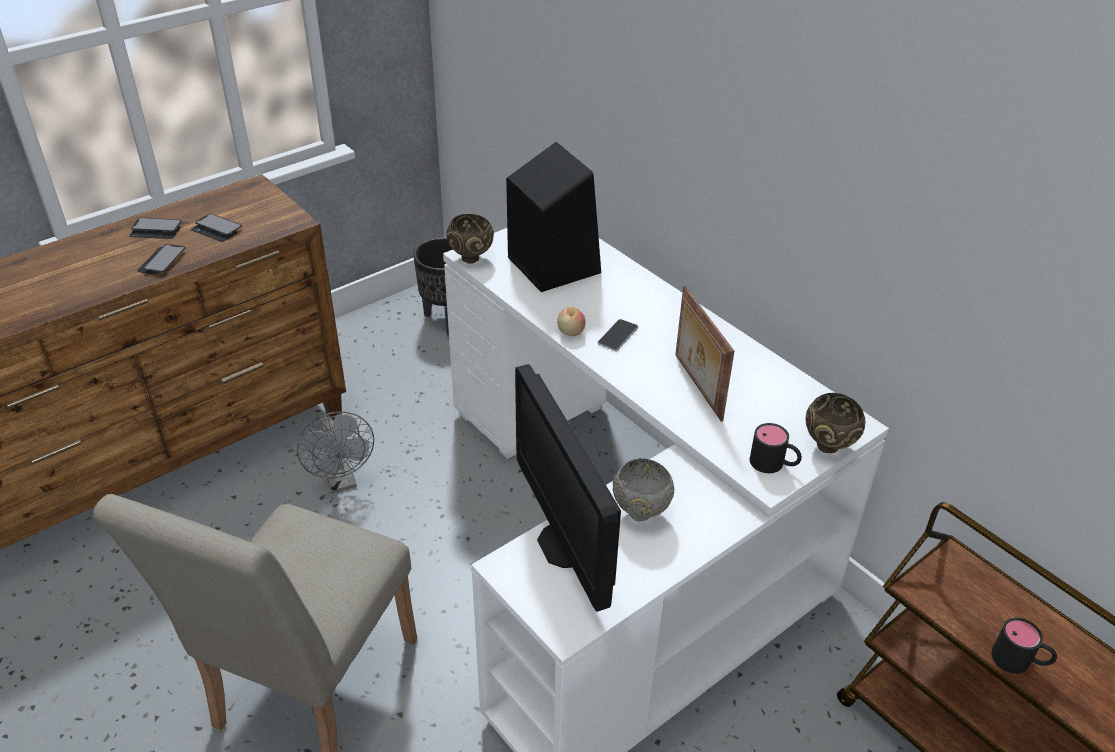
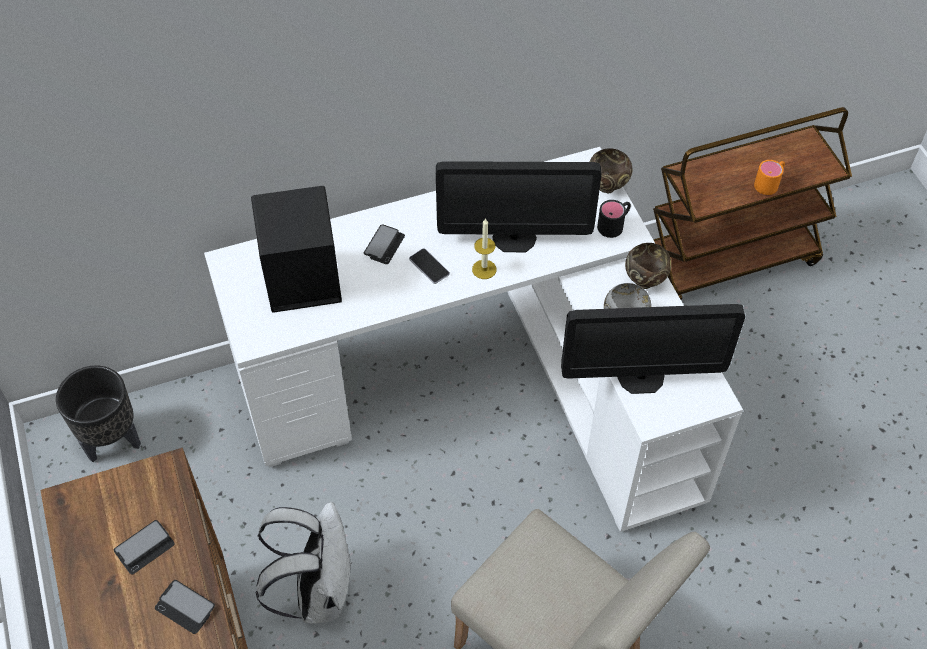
camera: 70 degrees left, 15 degrees up
phone [129,218,181,239] -> phone moved to [364,224,405,264]
grey fan [297,412,374,493] -> white backpack [255,502,352,624]
brown bowl [446,214,494,264] -> brown bowl moved to [625,243,672,289]
apple [557,307,586,336] -> none
picture frame [675,286,734,422] -> monitor [436,161,602,252]
black mug [991,618,1057,674] -> orange mug [754,160,785,195]
none -> candle [472,218,496,279]

